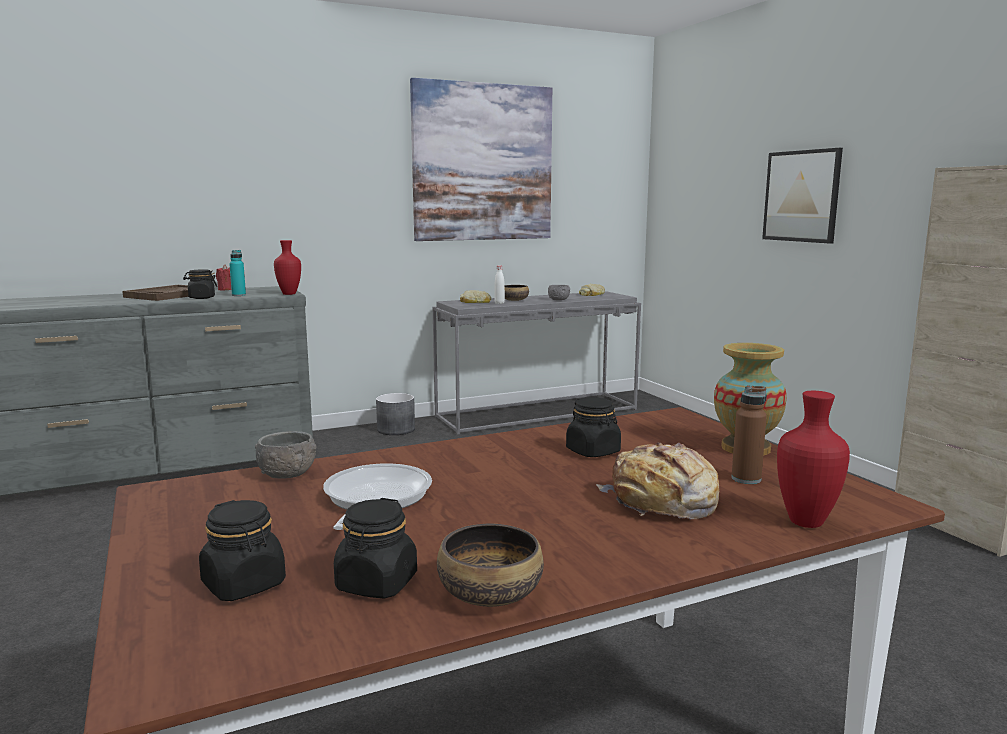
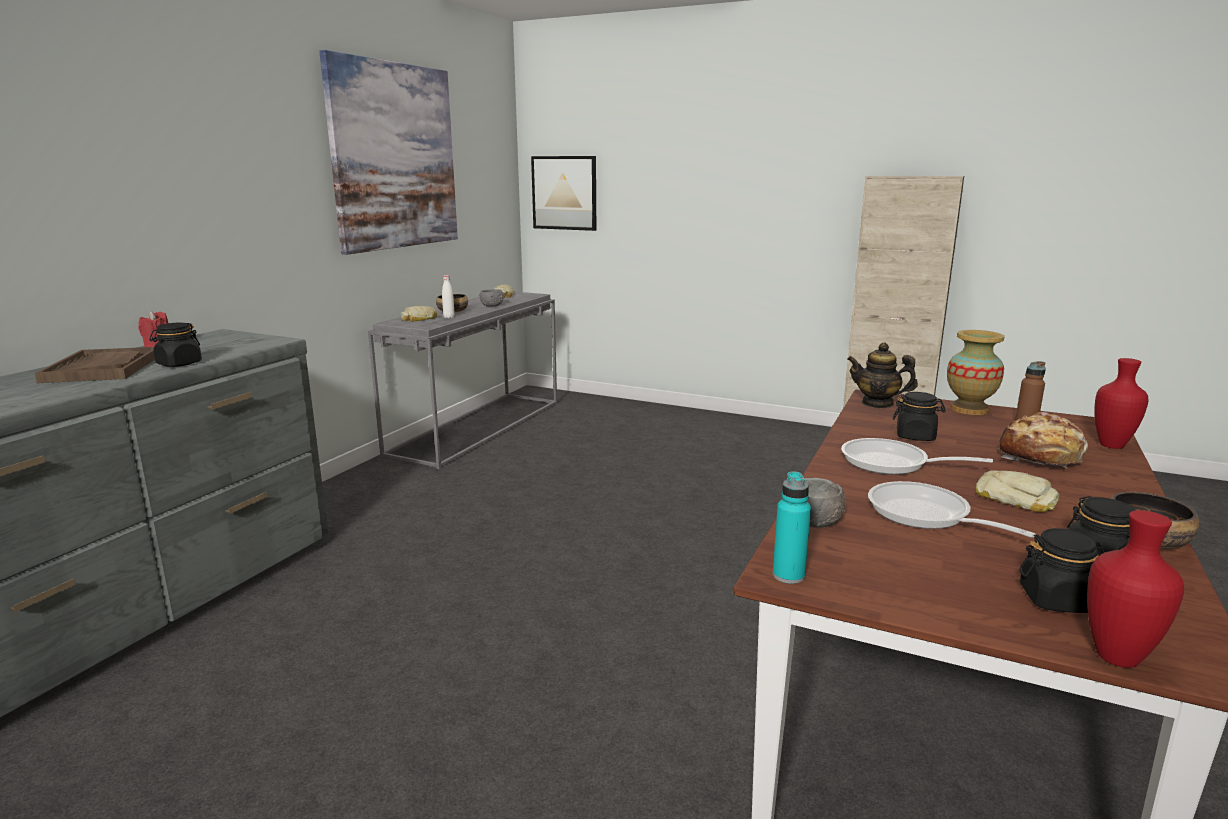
camera: 40 degrees left, 5 degrees up
turquoise bottle [229,250,246,296] -> turquoise bottle moved to [773,471,811,584]
red vase [274,240,301,295] -> red vase moved to [1087,510,1184,668]
grey planter [376,393,415,435] -> none
picture [762,148,843,244] -> picture moved to [531,156,596,231]
none -> frying pan [841,438,993,475]
none -> teapot [847,343,918,408]
none -> bread [976,470,1059,512]

